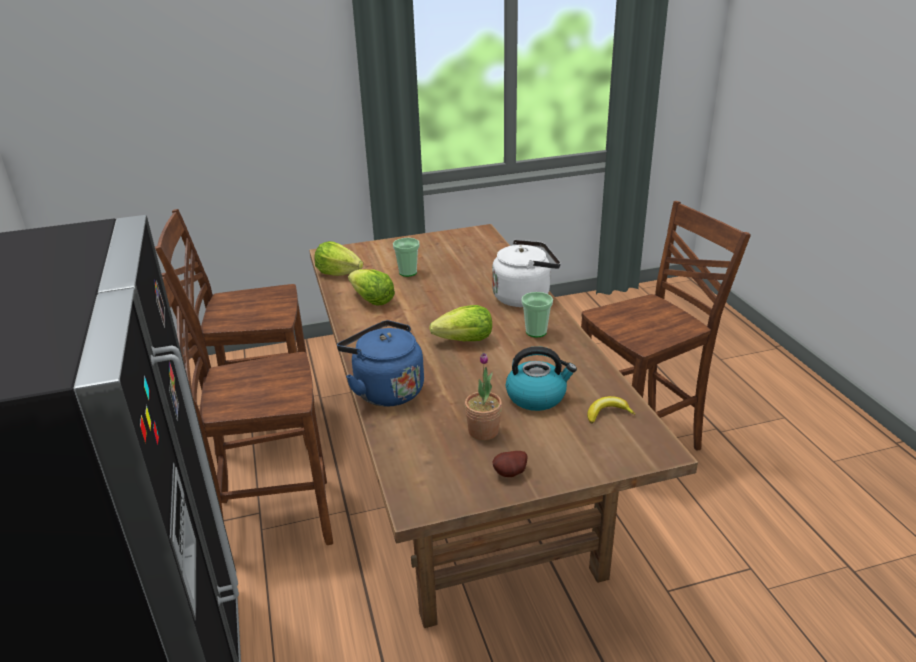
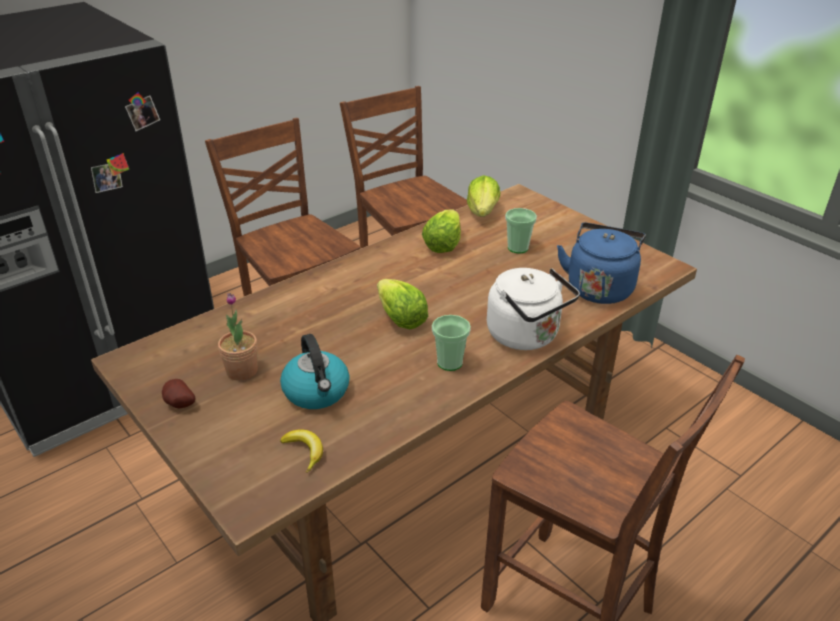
camera: 65 degrees right, 5 degrees up
blue kettle [337,320,424,407] -> blue kettle moved to [557,223,646,304]

